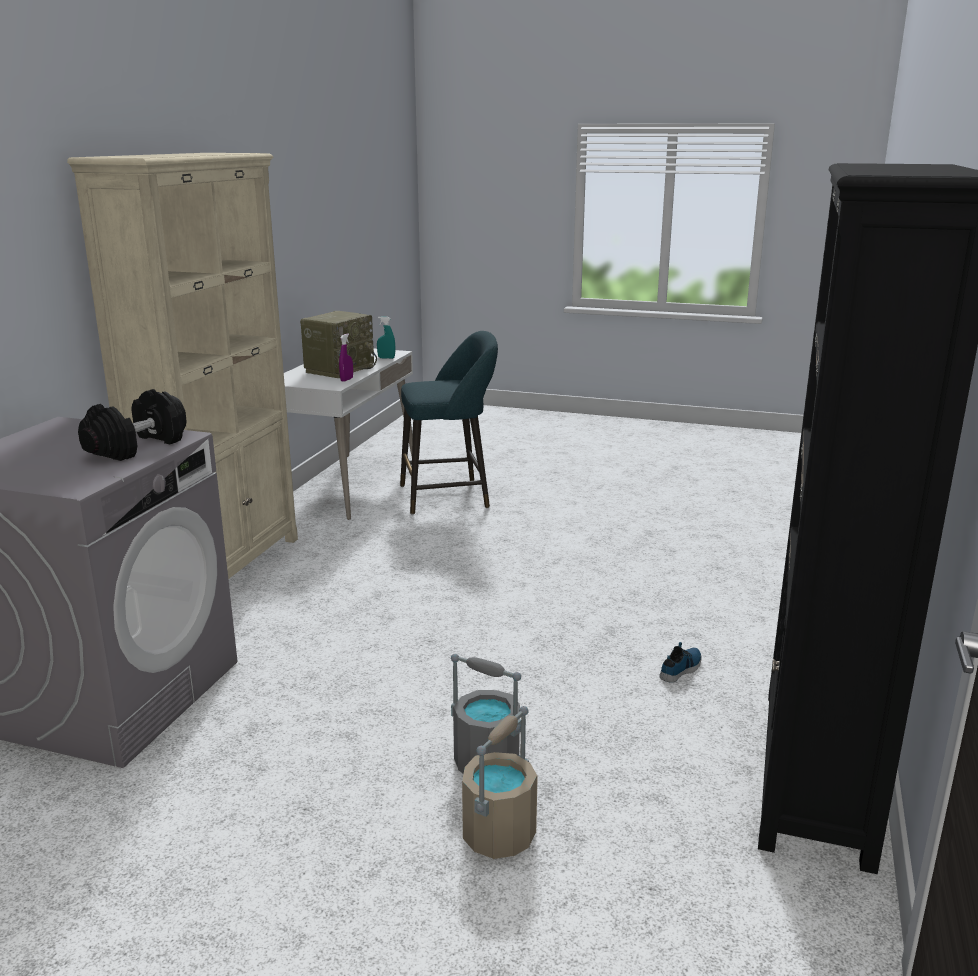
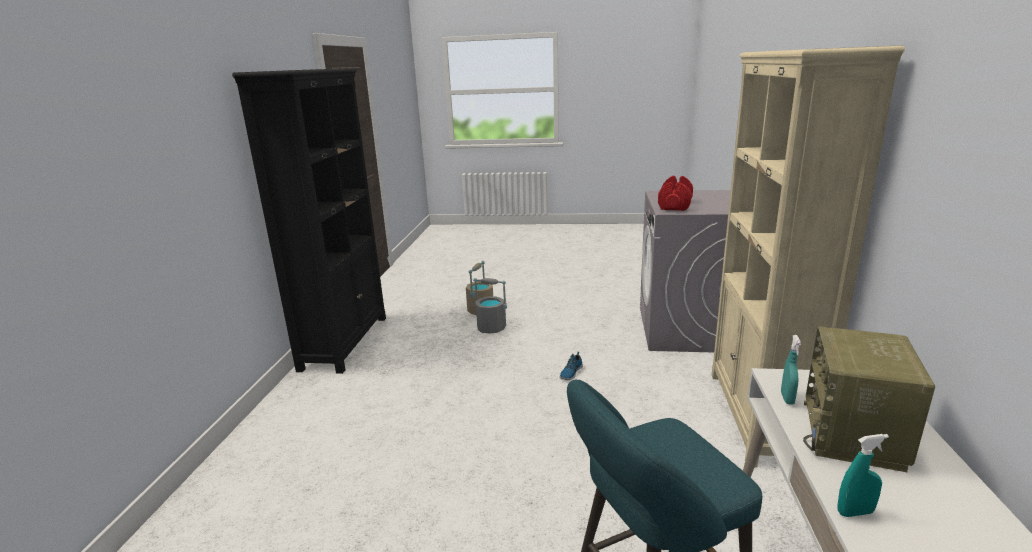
camera: 170 degrees right, 0 degrees up
black dumbbell [78,389,187,461] -> red dumbbell [658,176,693,211]
purple spray bottle [339,333,353,382] -> turquoise spray bottle [781,335,801,405]
shoe [659,642,702,683] -> shoe moved to [560,352,583,380]

